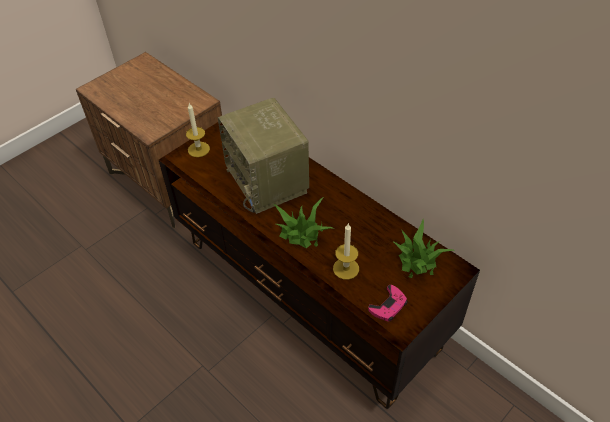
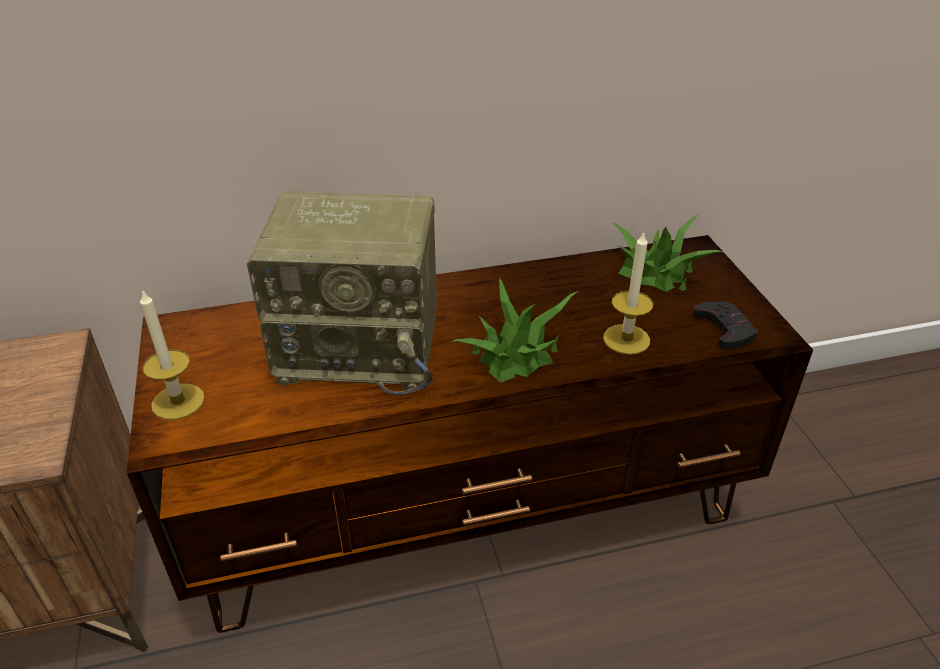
camera: 60 degrees left, 10 degrees down
pink game controller [368,285,408,321] -> black game controller [693,302,758,349]

